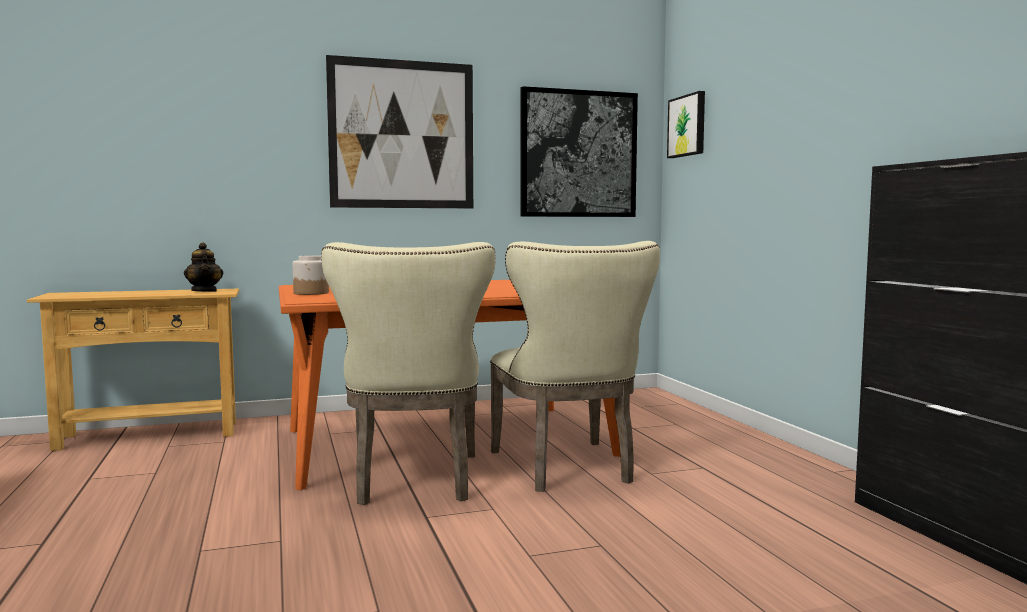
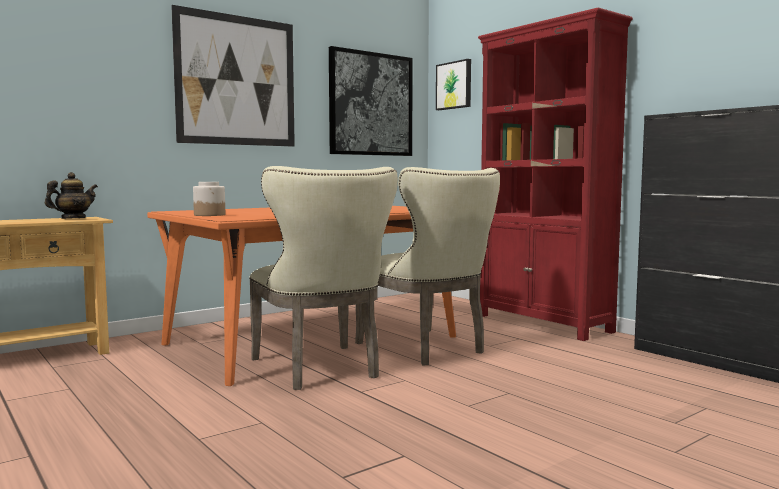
camera: 20 degrees left, 0 degrees up
teapot [184,242,223,292] -> teapot turned 90 degrees counterclockwise [45,172,98,219]
none -> red bookcase [478,7,633,341]

